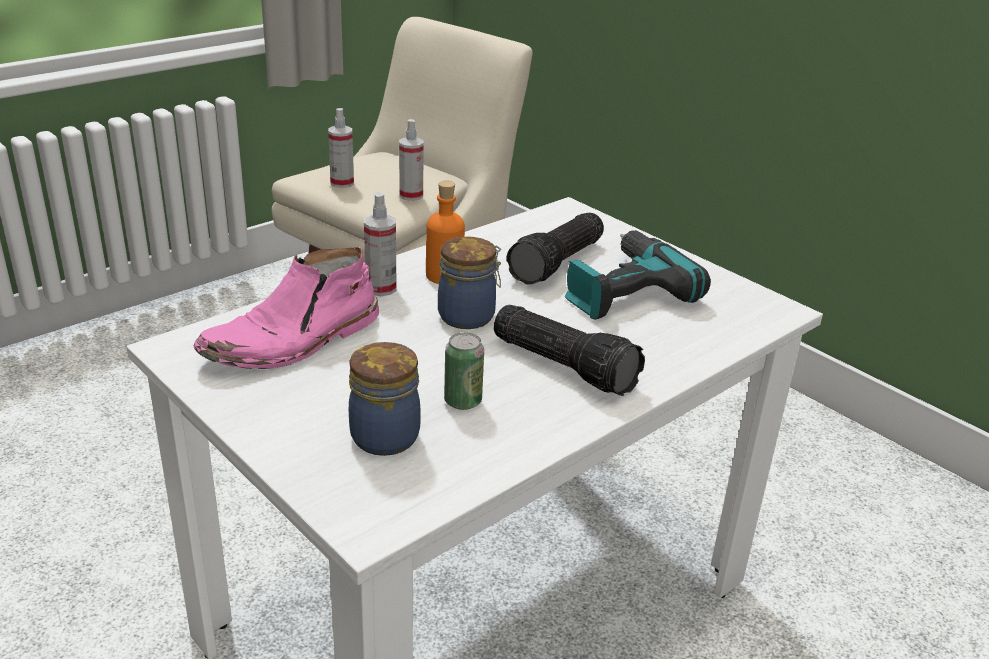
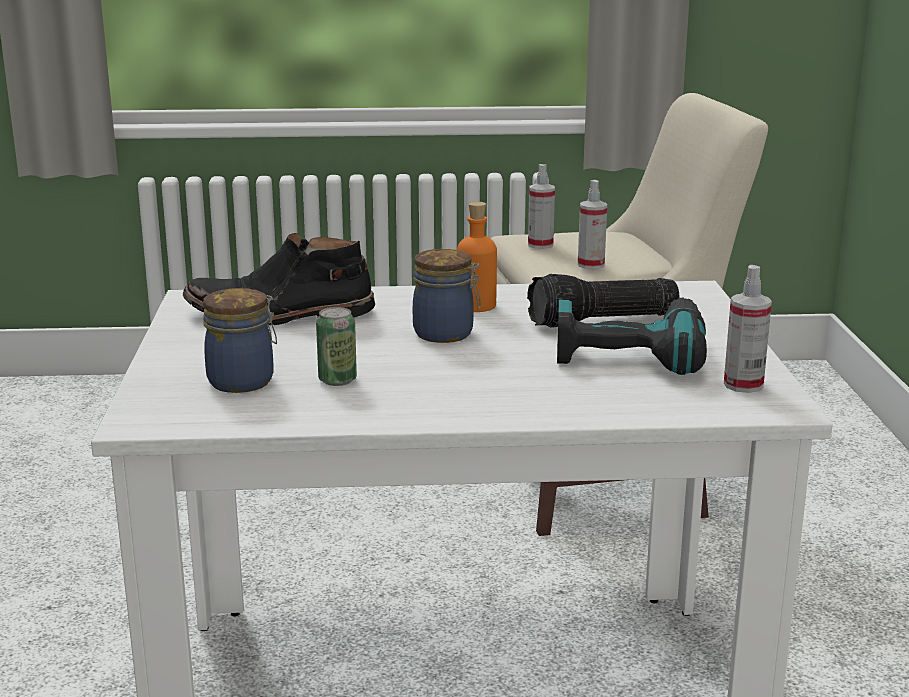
camera: 40 degrees right, 10 degrees down
pink boot [194,247,379,369] -> black boot [183,233,375,326]
spray bottle [364,192,396,296] -> spray bottle moved to [724,265,772,393]
flashlight [494,305,645,396] -> none

